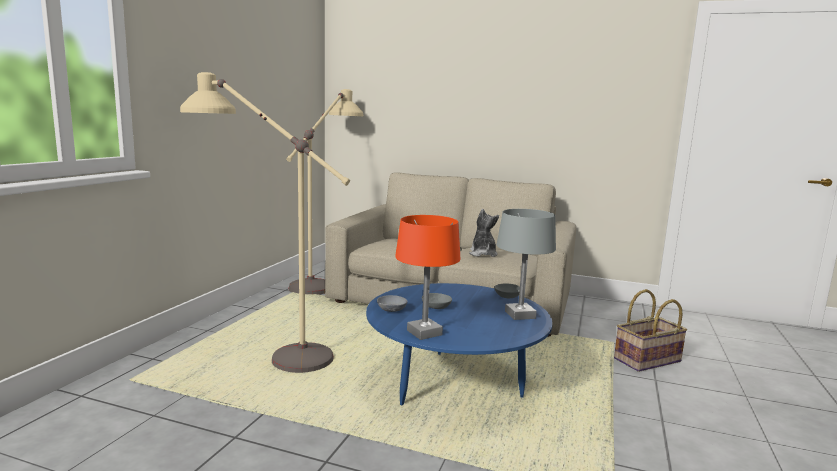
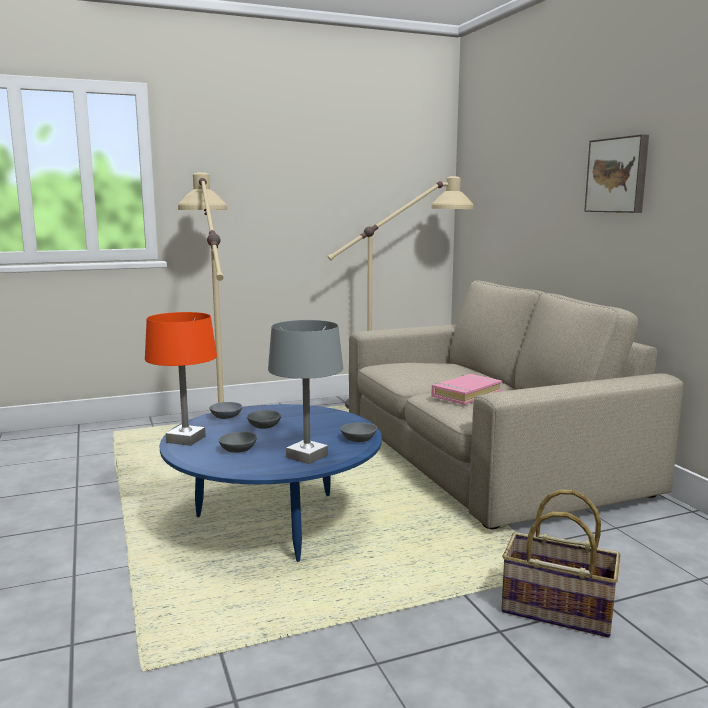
camera: 50 degrees right, 0 degrees up
plush toy [469,209,499,257] -> pink book [431,374,502,405]
none -> grey bowl [219,432,257,452]
none -> picture [584,134,649,213]

